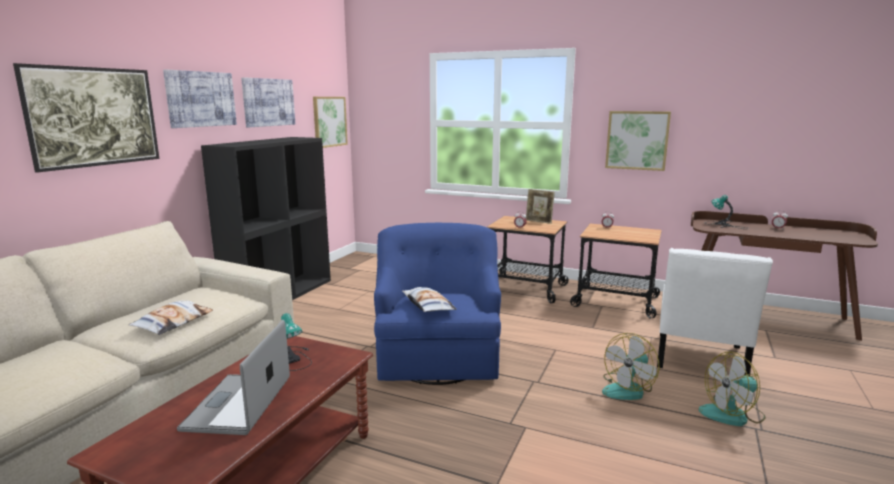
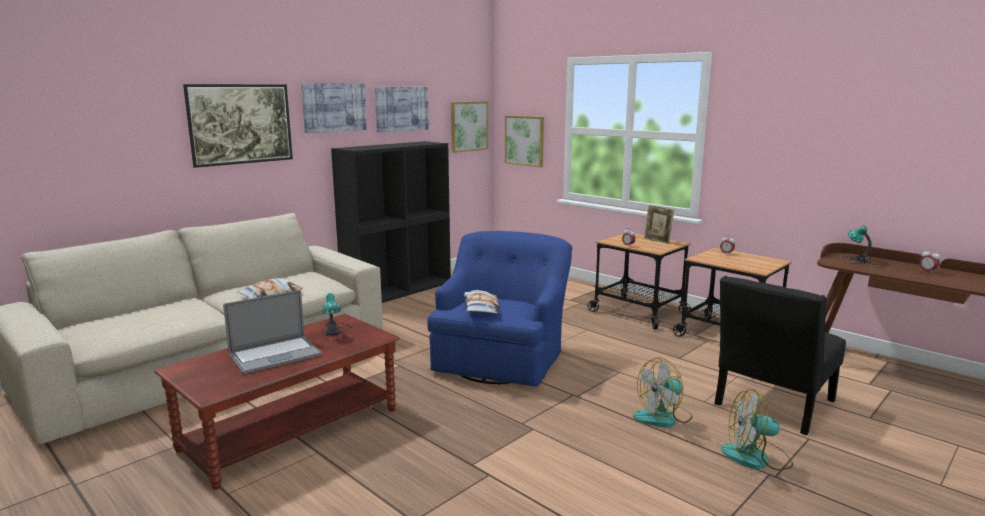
camera: 20 degrees right, 0 degrees up
laptop [177,320,290,435] -> laptop turned 150 degrees counterclockwise [223,290,322,374]
picture [605,111,671,171] -> picture moved to [505,115,544,167]
white chair [657,248,773,376] -> black chair [714,276,846,435]

